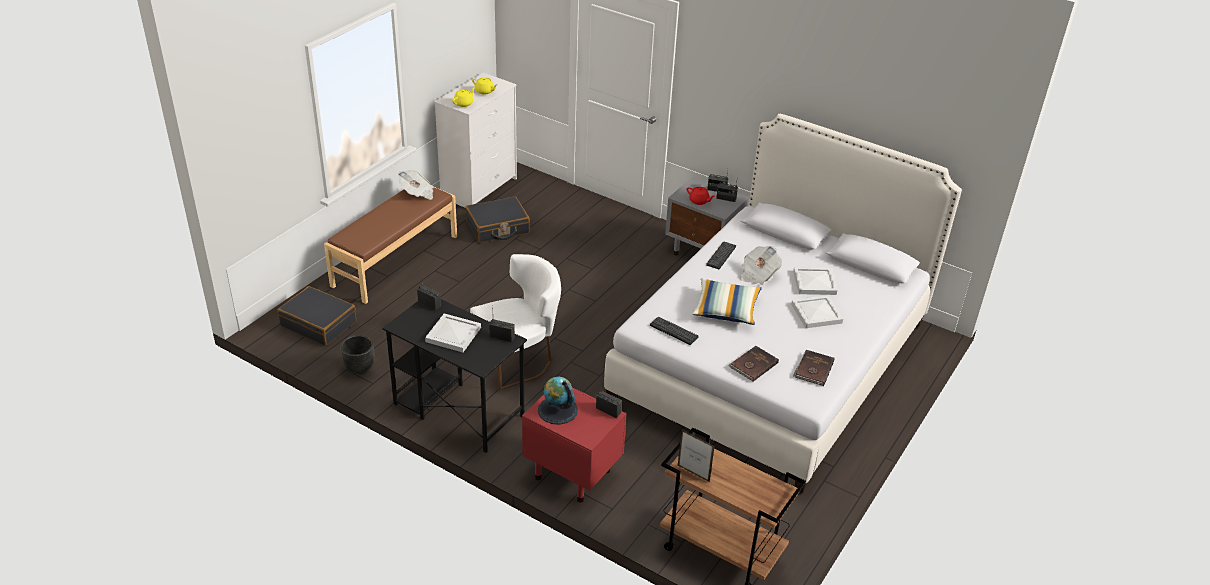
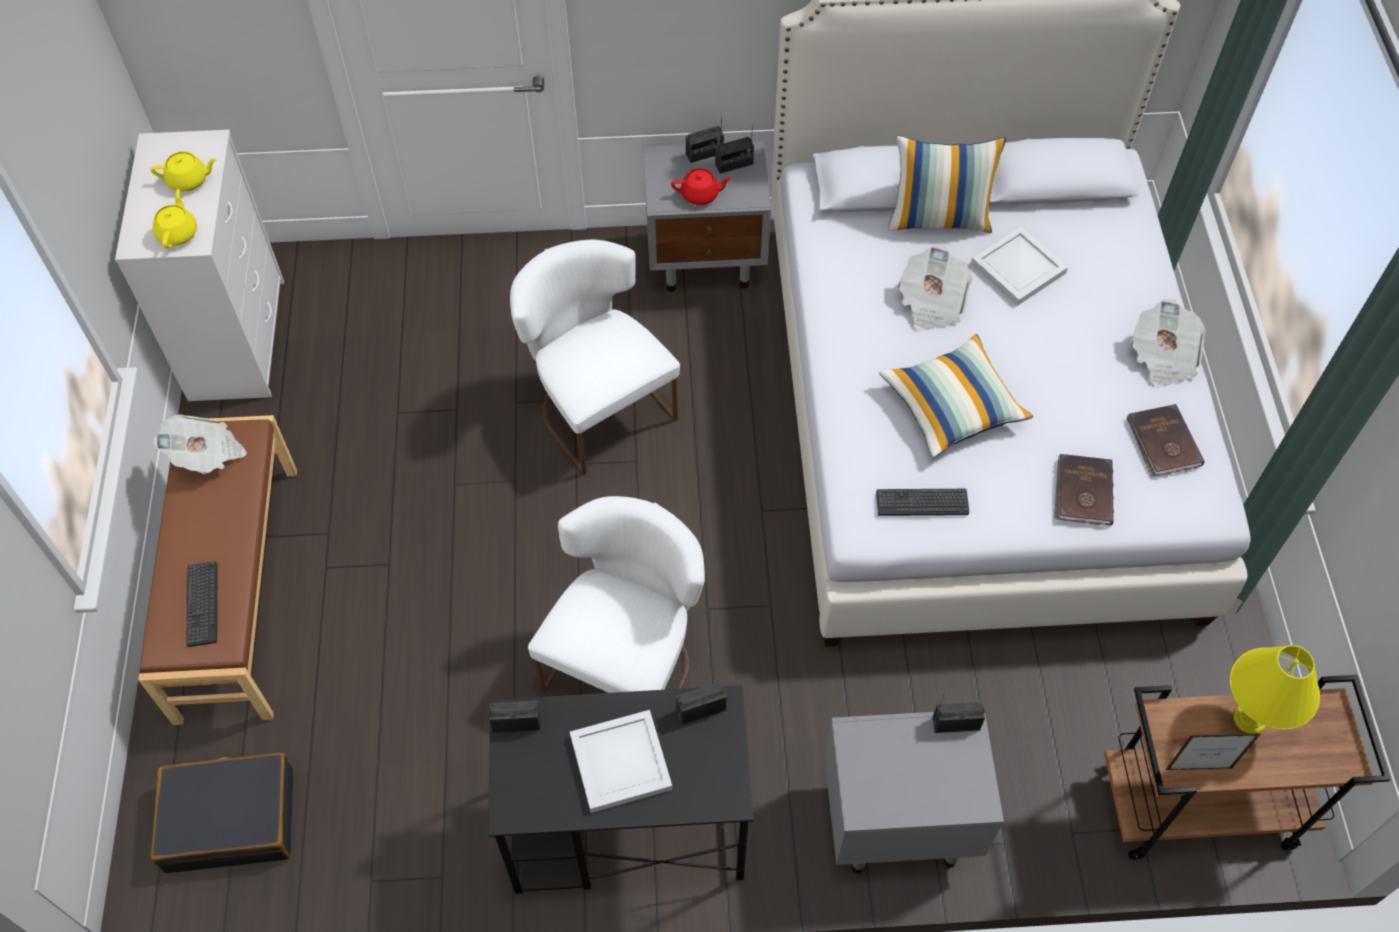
camera: 35 degrees left, 20 degrees up
black planter [340,335,374,374] -> none
black suitcase [465,196,530,243] -> none
red nightstand [522,387,627,503] -> grey nightstand [824,712,1004,873]
globe [538,377,578,425] -> none
keyboard [706,242,736,269] -> keyboard moved to [186,561,218,647]
white tray [791,295,843,328] -> none
none -> white chair [510,240,680,474]
none -> pillow [888,136,1007,233]
none -> newspaper [1131,299,1206,388]
none -> yellow table lamp [1230,645,1320,734]

